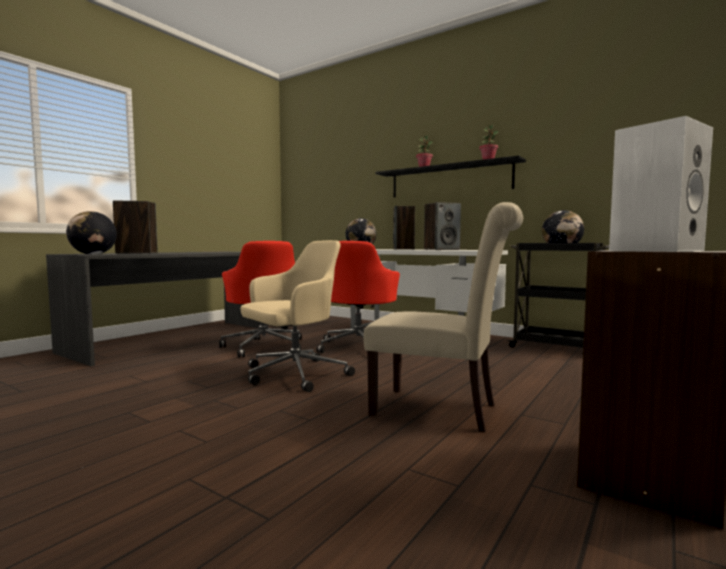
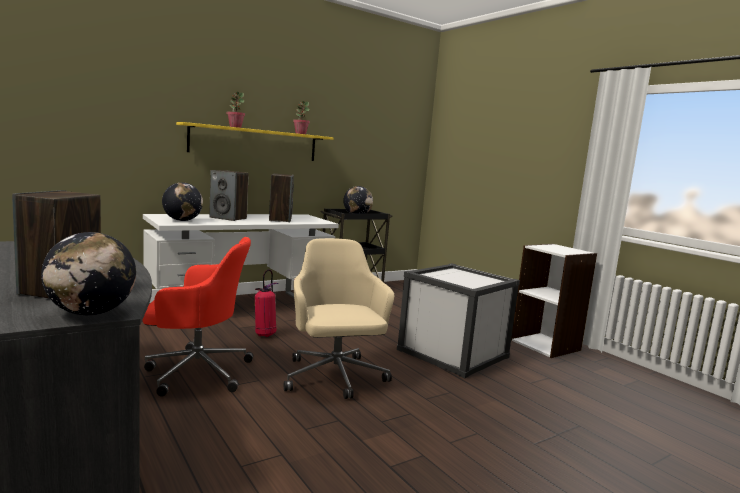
camera: 70 degrees left, 5 degrees up
red office chair [316,241,400,353] -> fire extinguisher [255,269,278,337]
beige chair [364,202,523,432] -> white storage box [397,263,520,378]
black shelf [376,156,526,198] -> yellow shelf [176,122,334,161]
white speaker [609,116,713,251] -> none

